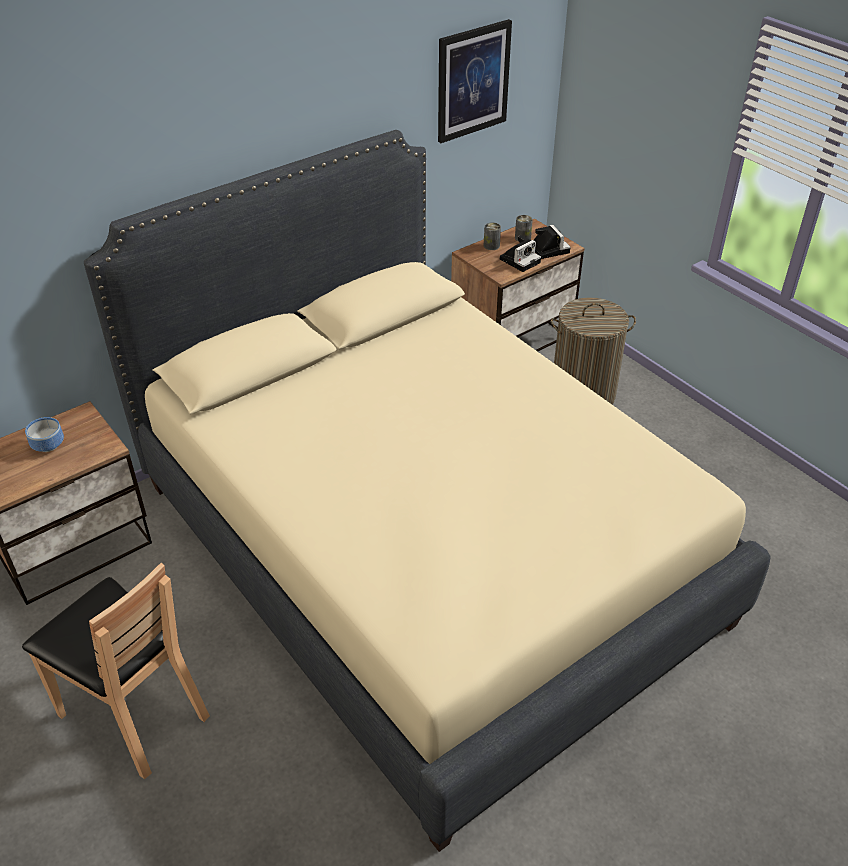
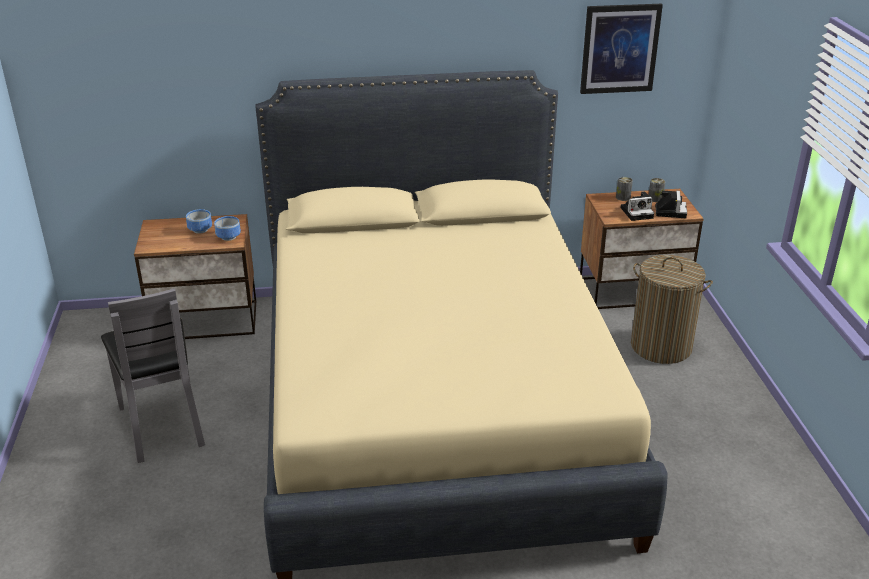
camera: 30 degrees right, 10 degrees down
brown chair [22,563,210,779] -> grey chair [101,288,205,463]
none -> bowl [214,216,241,241]

